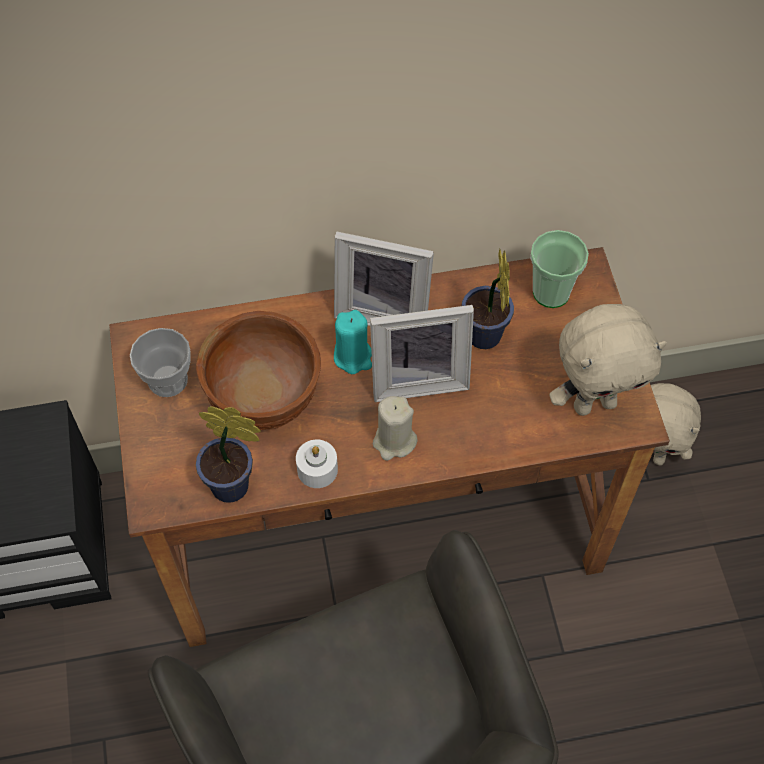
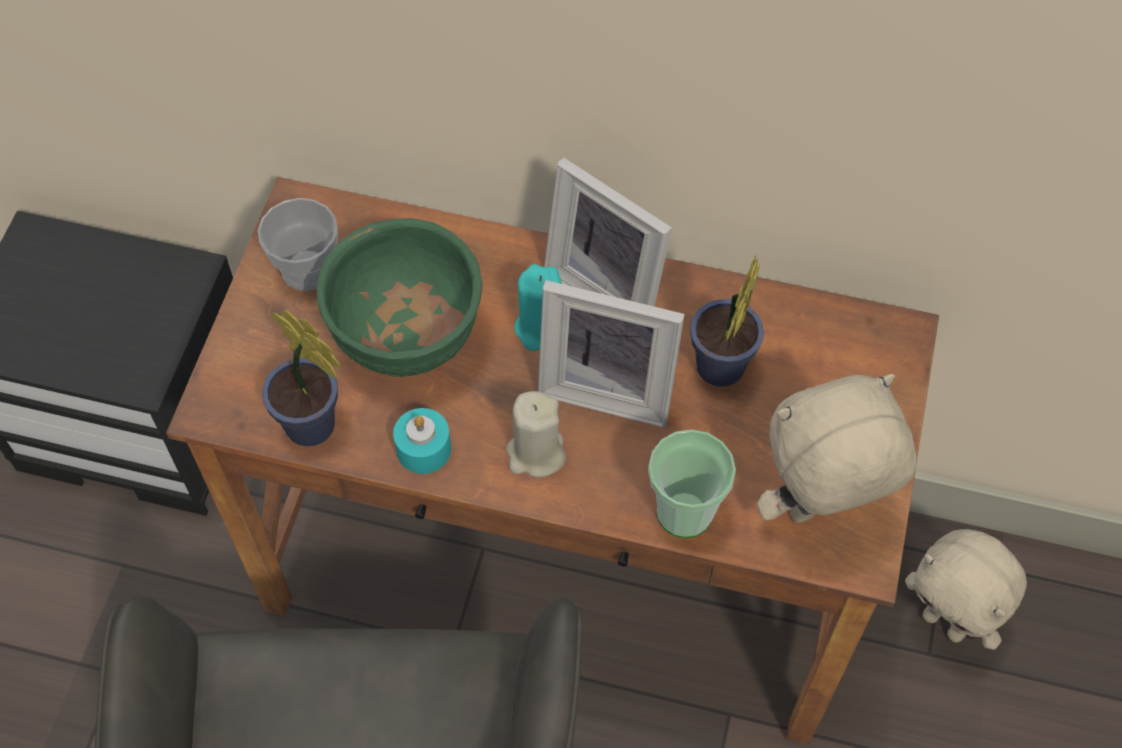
camera: 25 degrees right, 0 degrees up
brown bowl [196,311,321,430] -> green bowl [317,218,483,377]
white candle [296,439,338,488] -> turquoise candle [393,408,451,474]
cup [530,230,589,308] -> cup moved to [648,429,736,538]
beige plush toy [549,304,667,416] -> beige plush toy turned 150 degrees clockwise [757,374,917,523]

